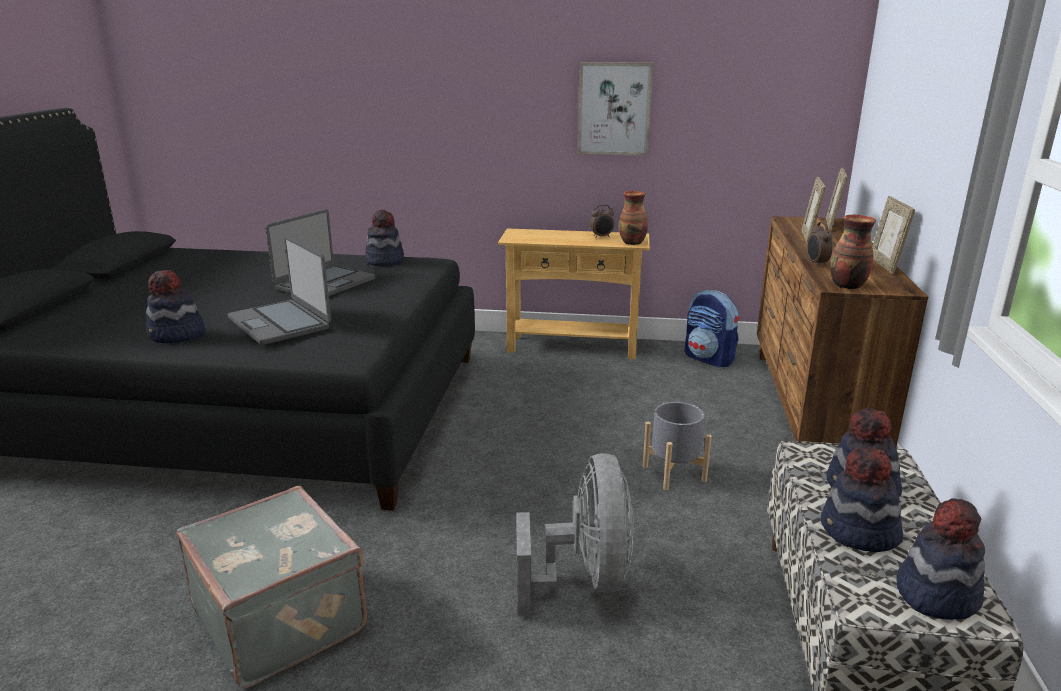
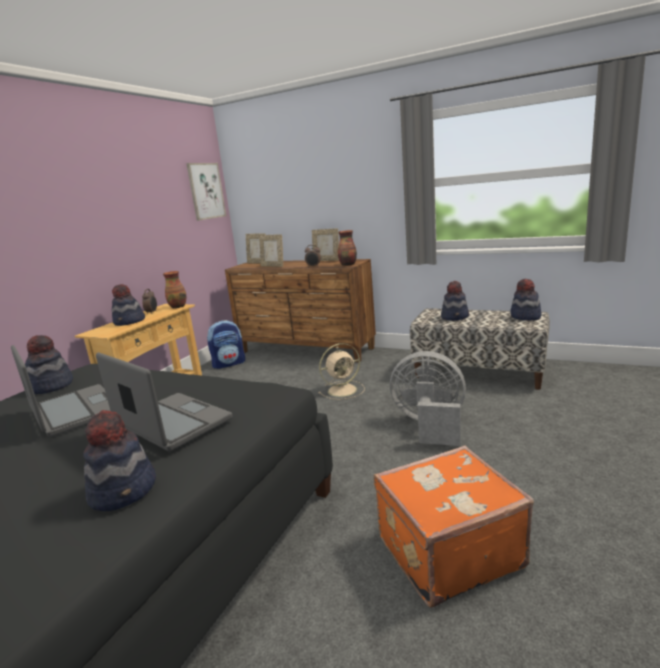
camera: 70 degrees left, 5 degrees down
grey suitcase [177,486,367,688] -> orange suitcase [374,445,534,608]
laptop [227,236,331,345] -> laptop turned 120 degrees counterclockwise [96,352,233,451]
picture [578,62,653,155] -> picture moved to [186,163,226,221]
grey planter [643,402,712,491] -> beige fan [319,343,365,400]
hat [821,446,903,552] -> hat moved to [112,284,145,326]

